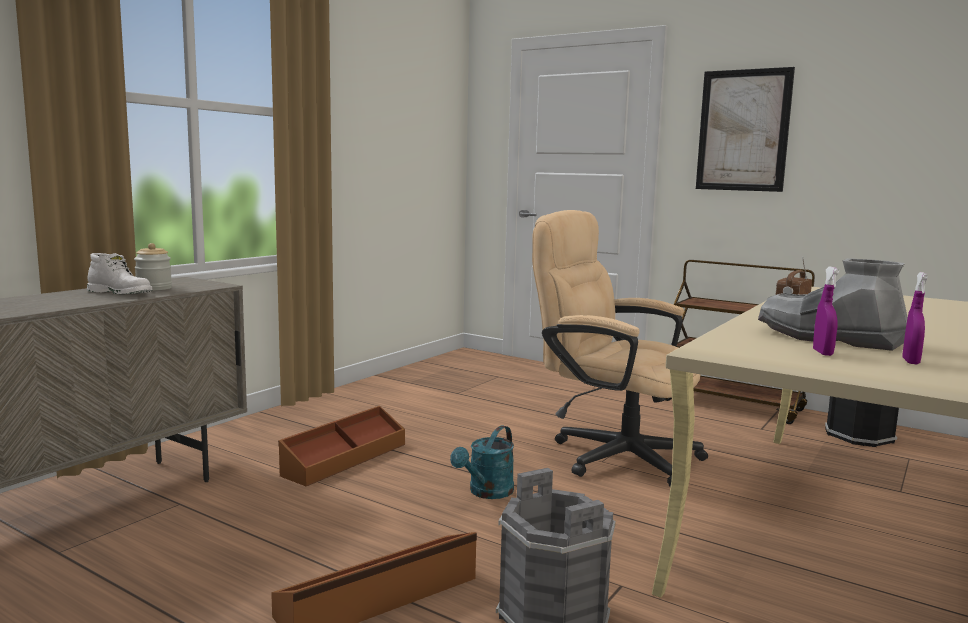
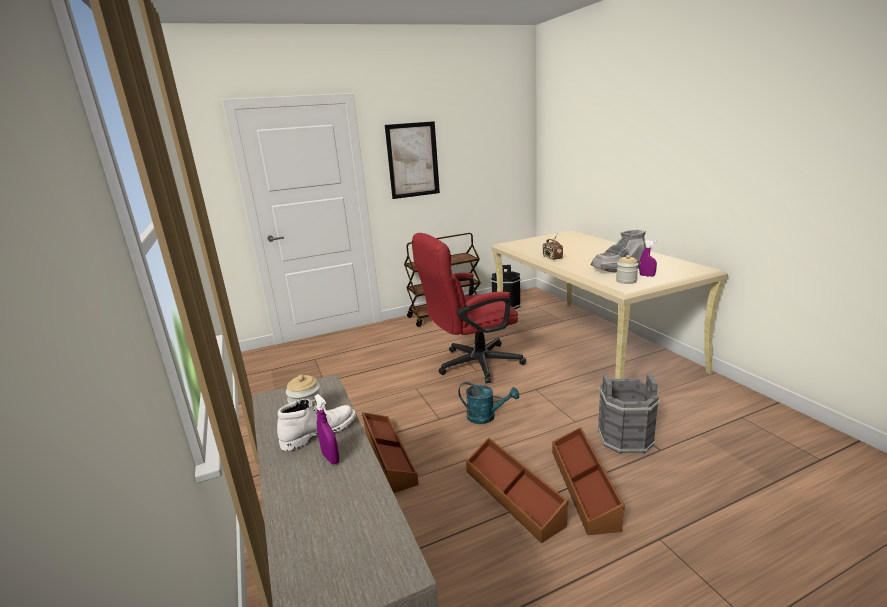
camera: 55 degrees left, 10 degrees up
turquoise watering can [450,425,514,499] -> turquoise watering can turned 45 degrees counterclockwise [458,382,519,424]
beige office chair [532,210,708,487] -> red office chair [412,233,526,384]
purple spray bottle [902,272,928,365] -> purple spray bottle moved to [314,394,340,464]
none -> brown storage box [466,438,568,543]
none -> jar [616,255,638,284]

